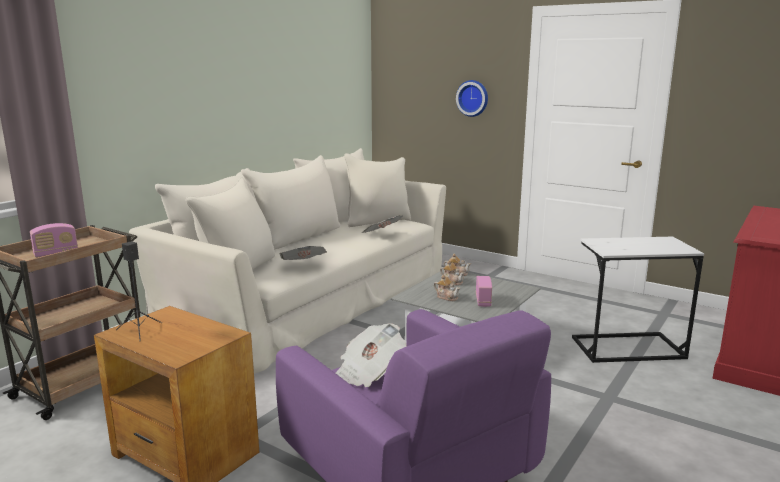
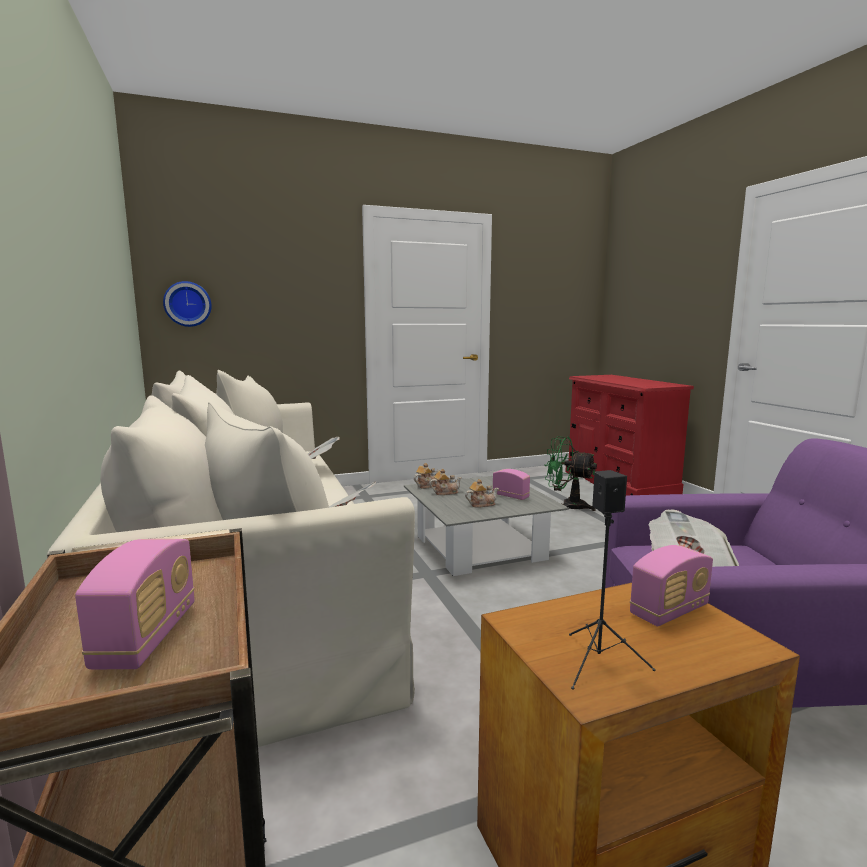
camera: 55 degrees left, 5 degrees down
wall clock [456,80,488,117] -> wall clock moved to [163,281,212,327]
white side table [572,237,704,363] -> green fan [545,436,597,511]
none -> radio [630,545,713,626]

